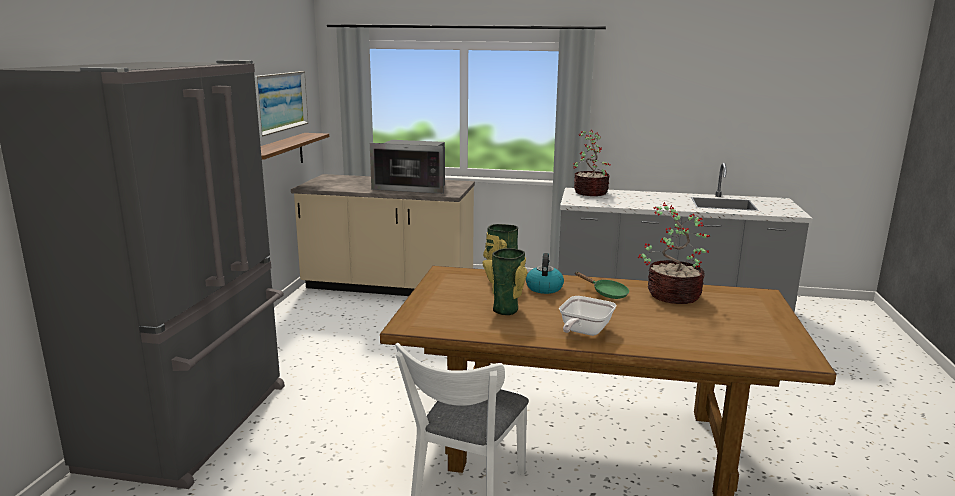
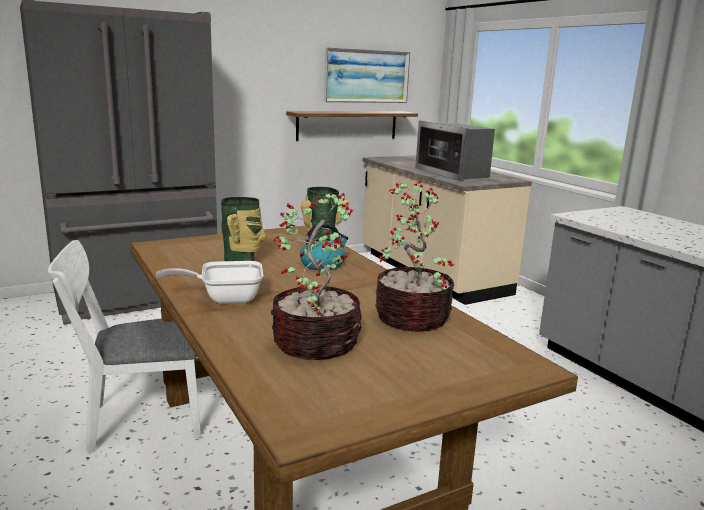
camera: 50 degrees right, 0 degrees up
potted plant [573,129,610,196] -> potted plant moved to [271,193,362,360]
green frying pan [575,272,629,299] -> none

